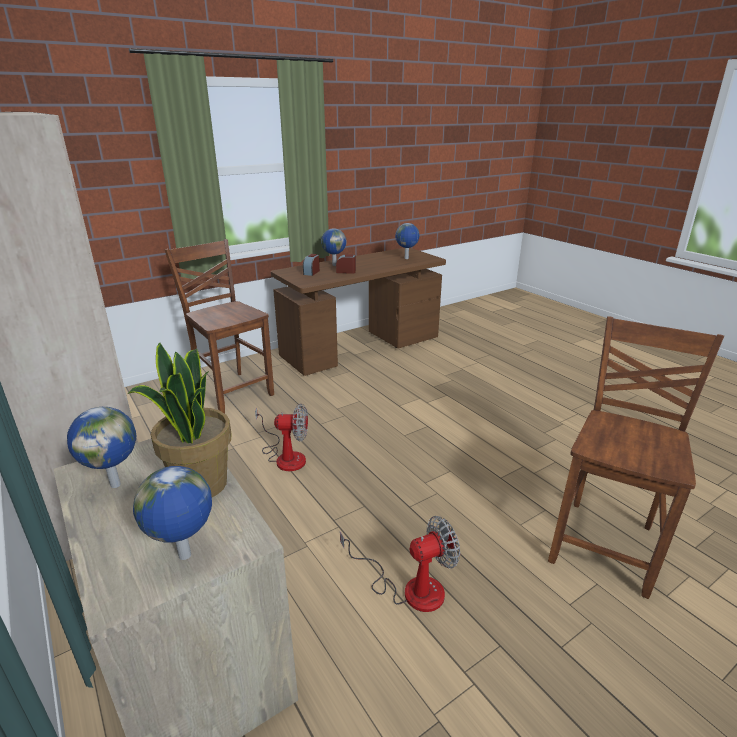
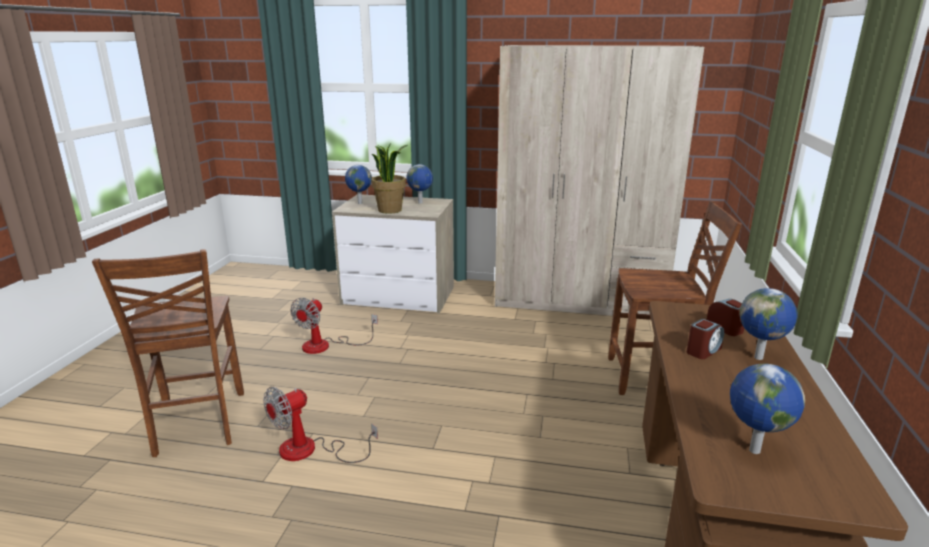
camera: 135 degrees right, 5 degrees down
fan [255,403,308,471] -> fan moved to [264,387,378,463]

